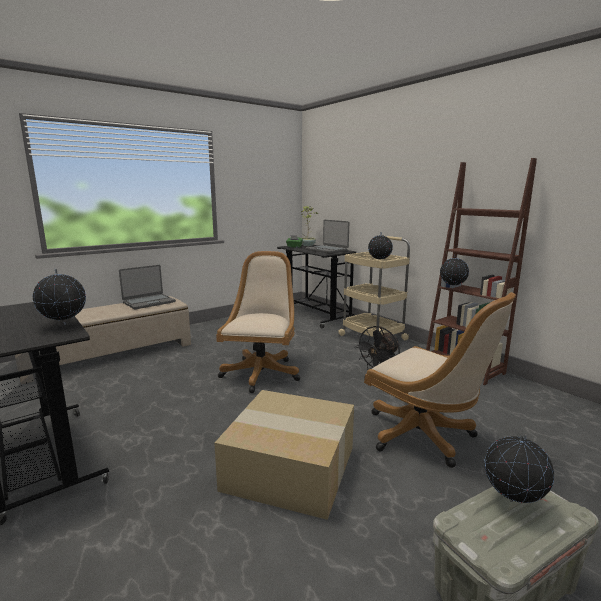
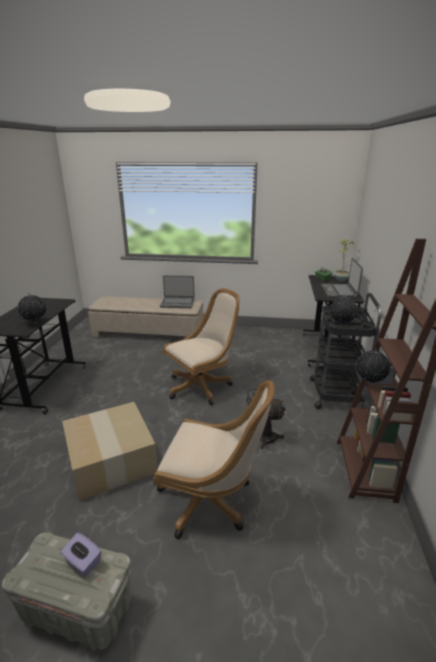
camera: 45 degrees right, 10 degrees up
beige cart [338,236,410,340] -> black cart [310,293,382,409]
office chair [364,292,516,468] -> office chair turned 75 degrees counterclockwise [153,381,275,539]
globe [484,434,554,503] -> purple tissue box [60,533,101,577]

